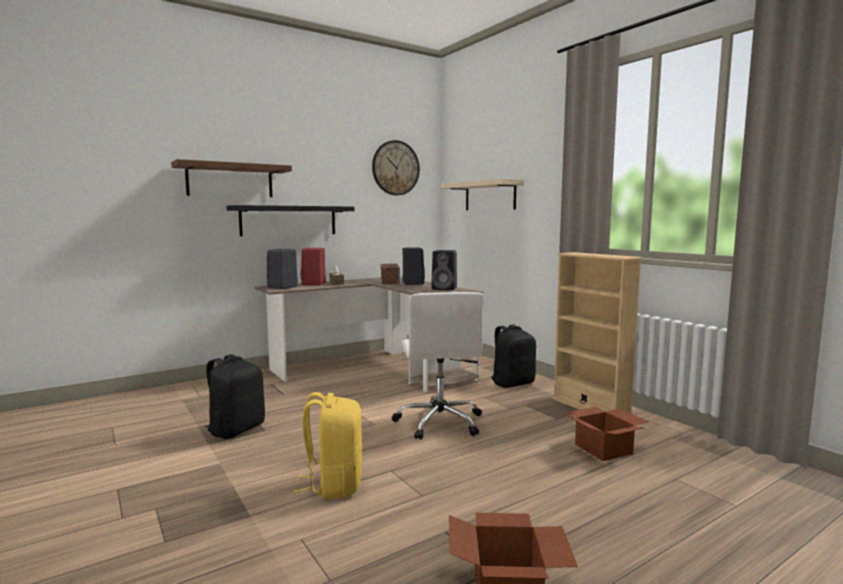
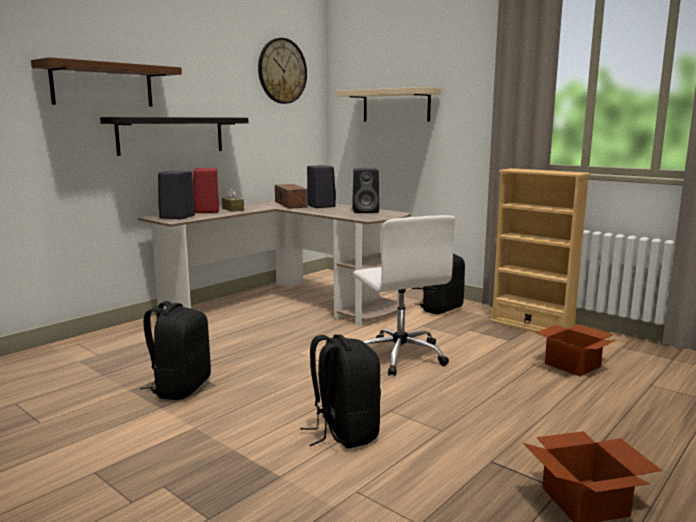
camera: 15 degrees left, 5 degrees up
yellow backpack [294,392,362,499] -> black backpack [300,334,381,449]

